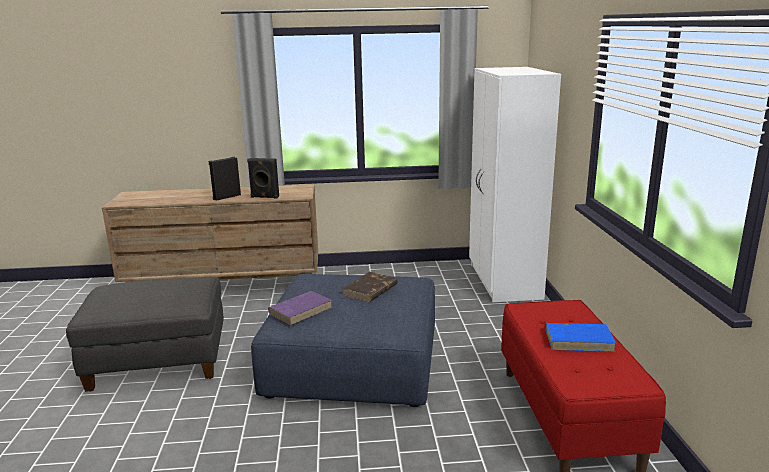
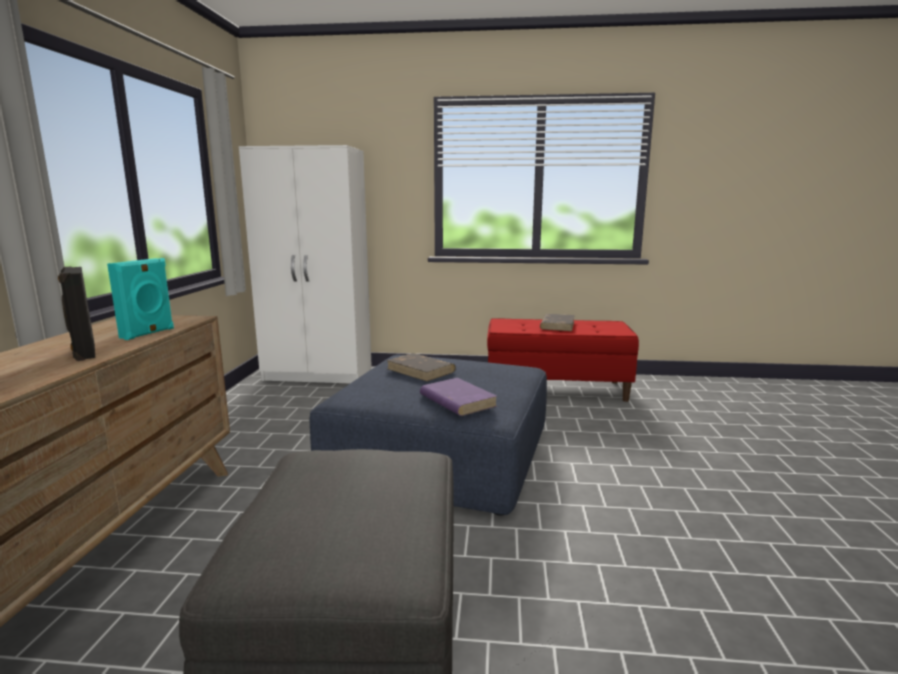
camera: 80 degrees left, 5 degrees down
black speaker [247,158,279,198] -> turquoise speaker [107,258,174,340]
blue book [545,323,616,352] -> brown book [540,314,575,331]

